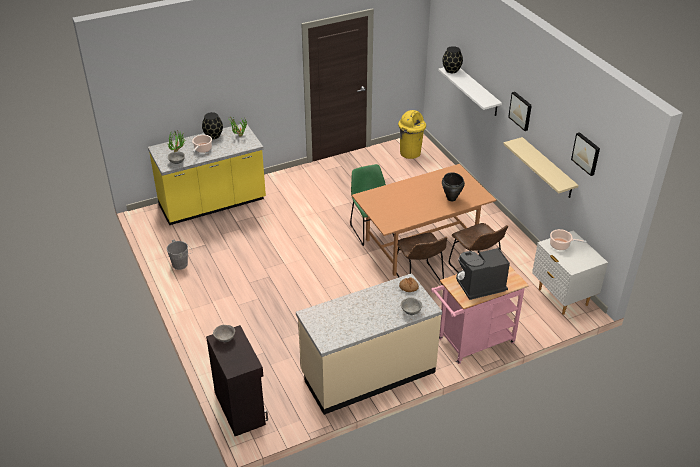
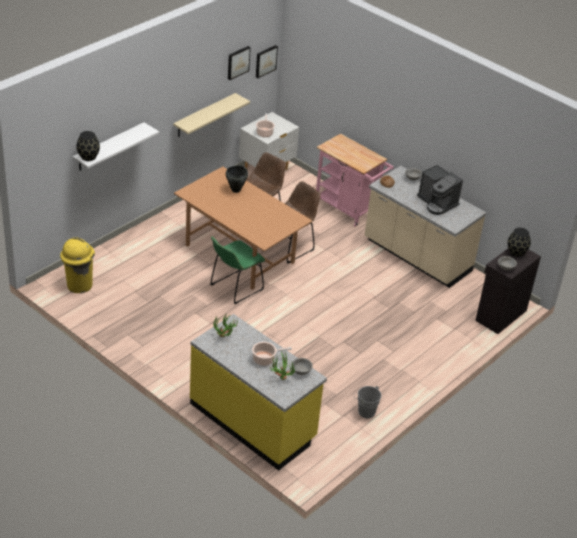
camera: 115 degrees left, 0 degrees up
black vase [202,112,223,139] -> black vase moved to [508,228,531,257]
coffee machine [456,248,510,300] -> coffee machine moved to [417,165,463,215]
picture [508,91,532,131] -> picture moved to [256,45,278,78]

